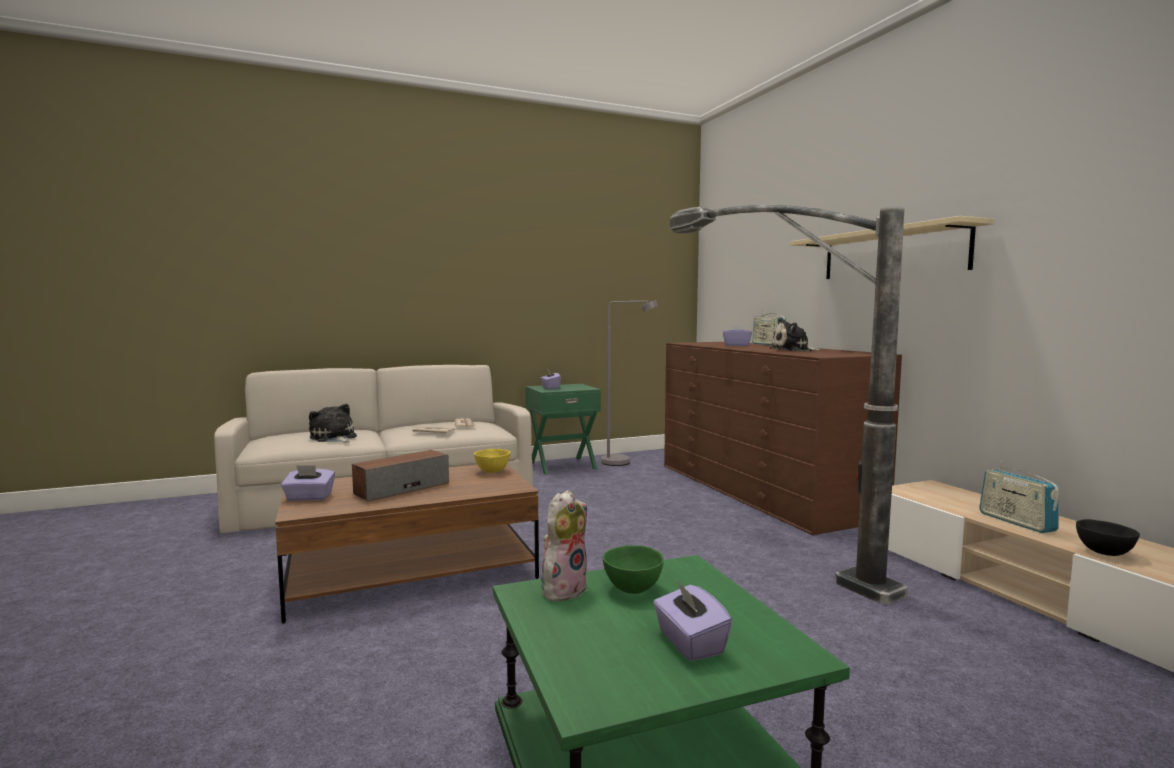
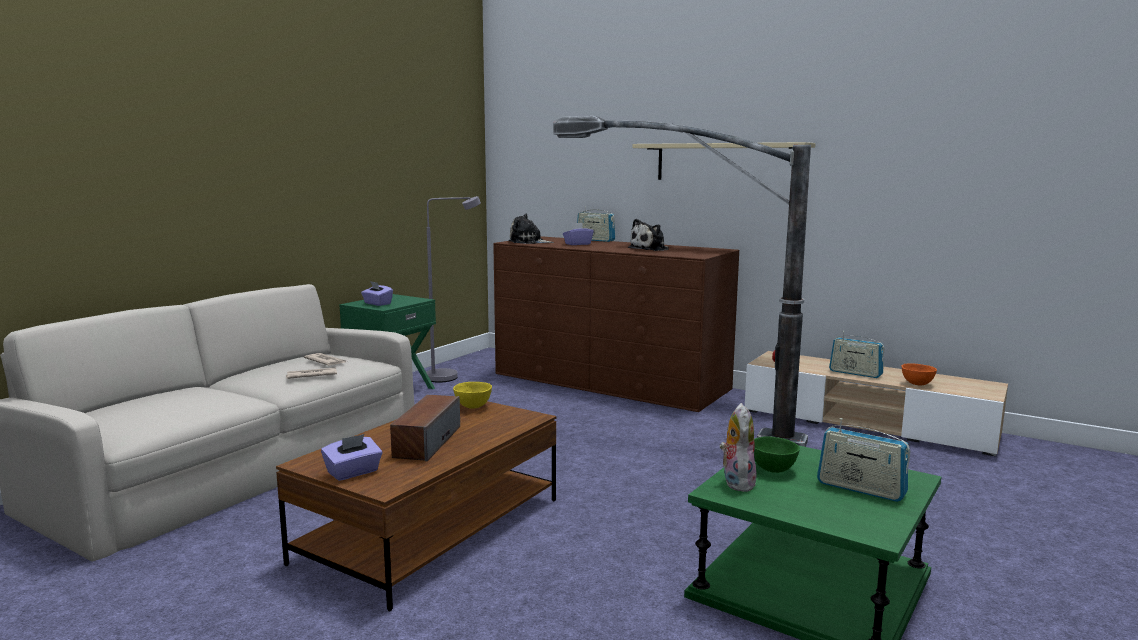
camera: 35 degrees left, 5 degrees up
plush toy [309,404,357,443] -> plush toy moved to [509,214,554,244]
purple tissue box [653,580,732,661] -> radio [817,418,910,502]
black bowl [1076,519,1140,556] -> orange bowl [902,363,937,385]

